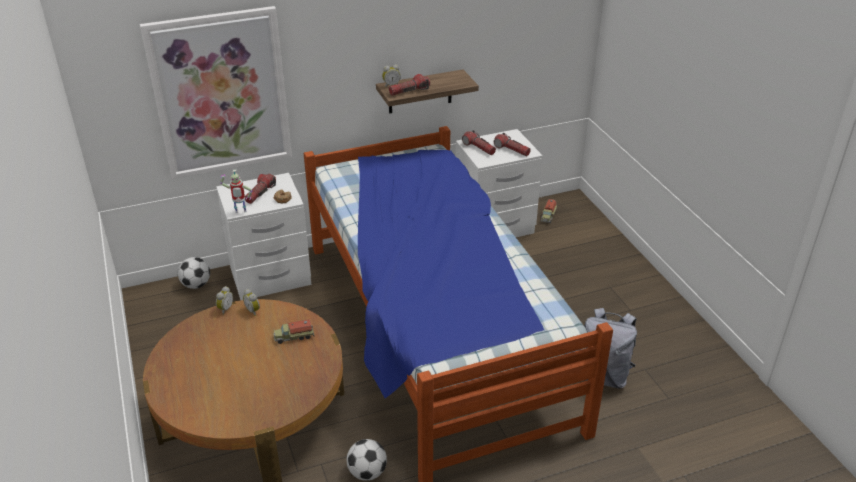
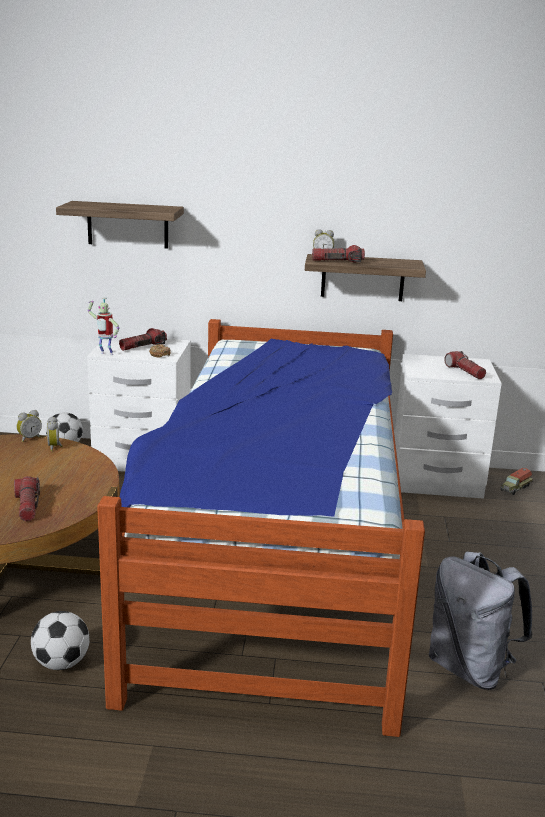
camera: 25 degrees right, 15 degrees down
picture [140,6,292,179] -> shelf [56,201,184,249]
toy truck [273,319,314,344] -> none
flashlight [462,130,496,155] -> flashlight moved to [14,476,40,521]

